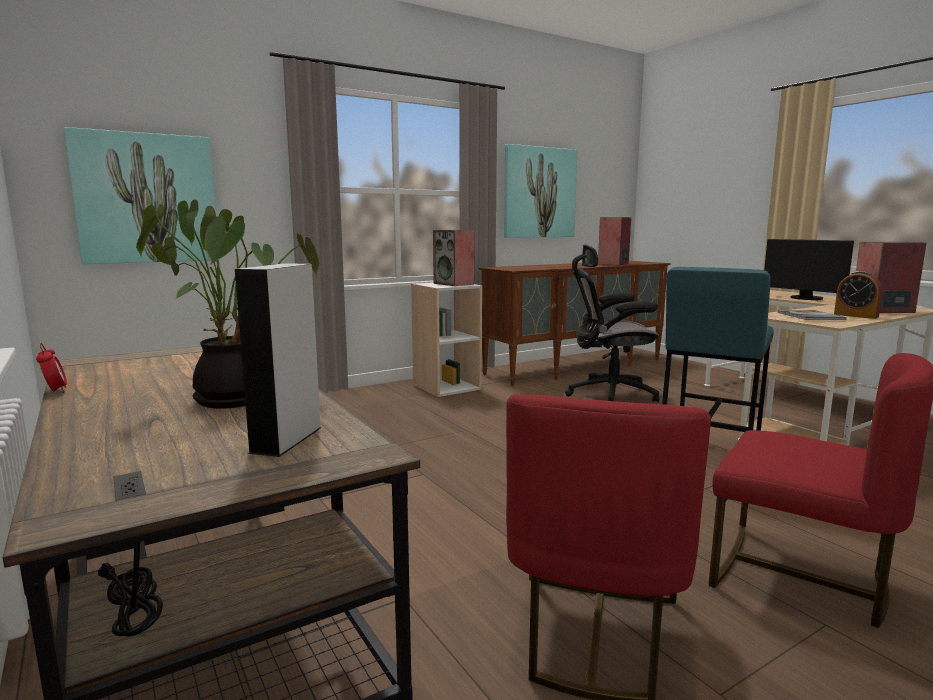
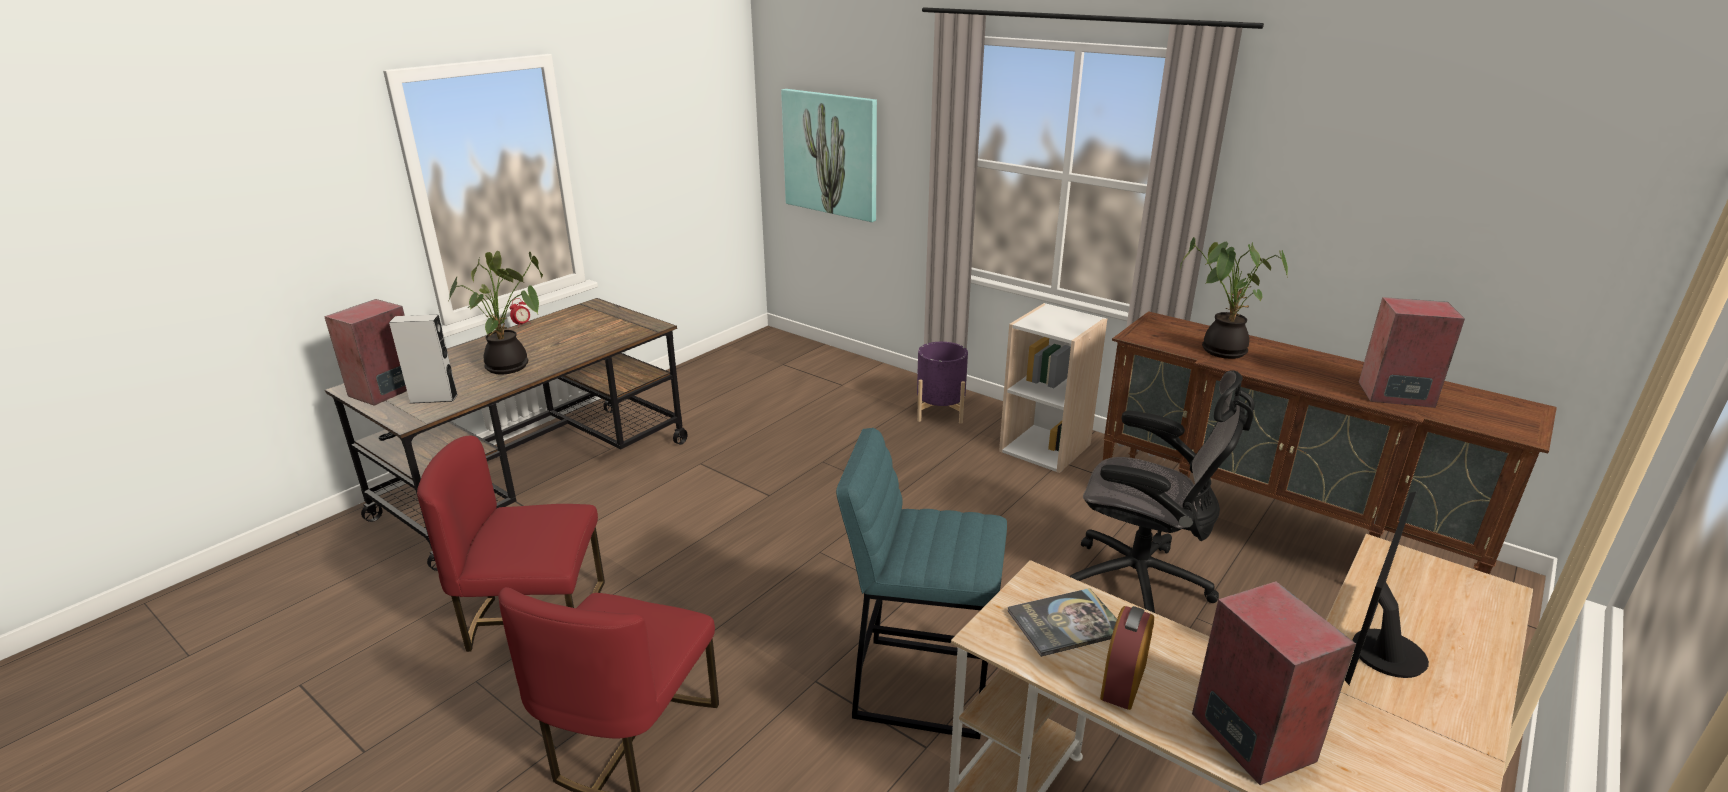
camera: 70 degrees right, 15 degrees up
speaker [433,230,475,286] -> speaker moved to [324,299,407,406]
picture [504,144,577,238] -> none
office chair [565,245,660,402] -> office chair turned 135 degrees clockwise [1070,370,1254,613]
none -> purple planter [917,342,968,424]
none -> potted plant [1180,237,1288,359]

